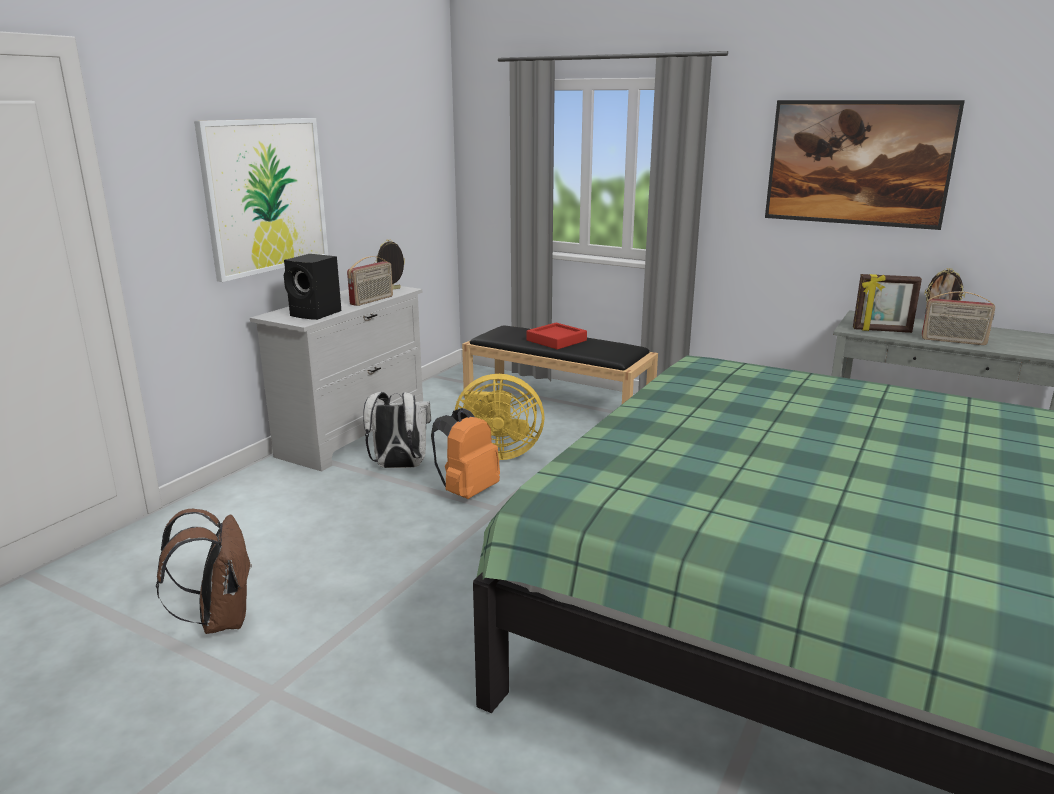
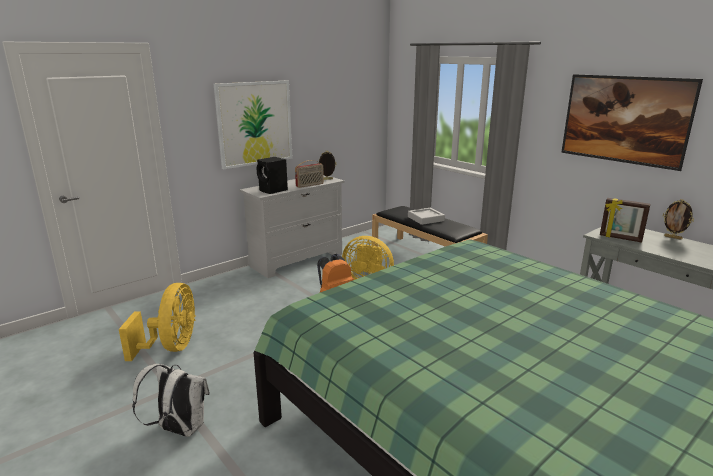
camera: 20 degrees right, 0 degrees up
brown backpack [156,509,252,634] -> yellow fan [119,283,196,361]
white backpack [363,392,431,468] -> white backpack moved to [132,363,210,437]
red tray [527,323,587,349] -> grey tray [408,208,445,225]
radio [922,291,995,345] -> none

